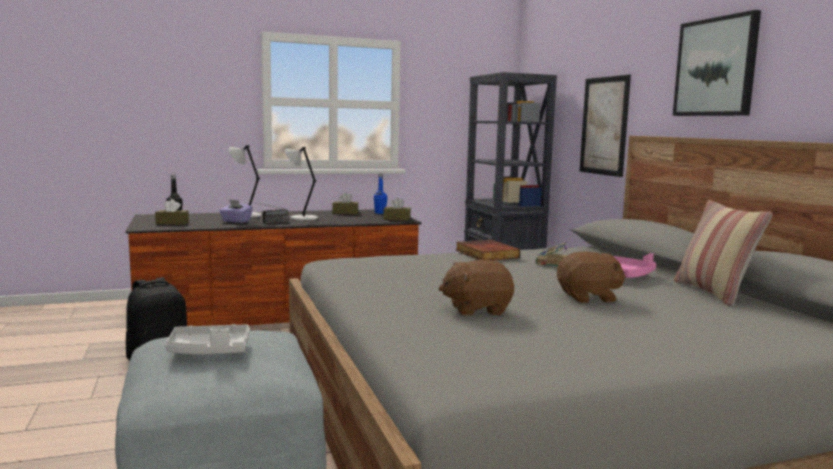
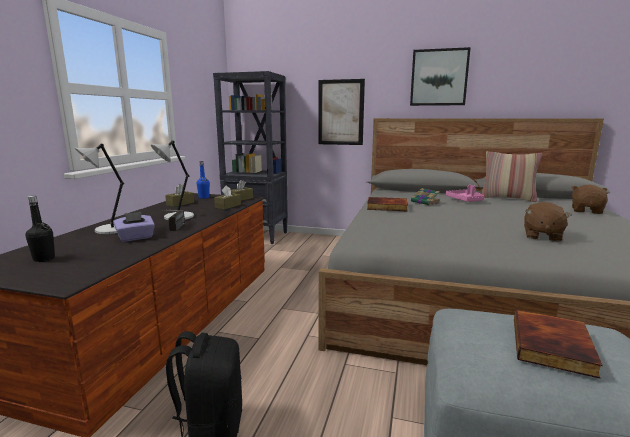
camera: 55 degrees left, 5 degrees up
brown tissue box [155,199,189,225] -> brown tissue box moved to [214,185,241,209]
grey tray [166,324,250,354] -> book [514,310,603,379]
brown plush toy [557,252,626,303] -> brown plush toy moved to [571,185,608,214]

